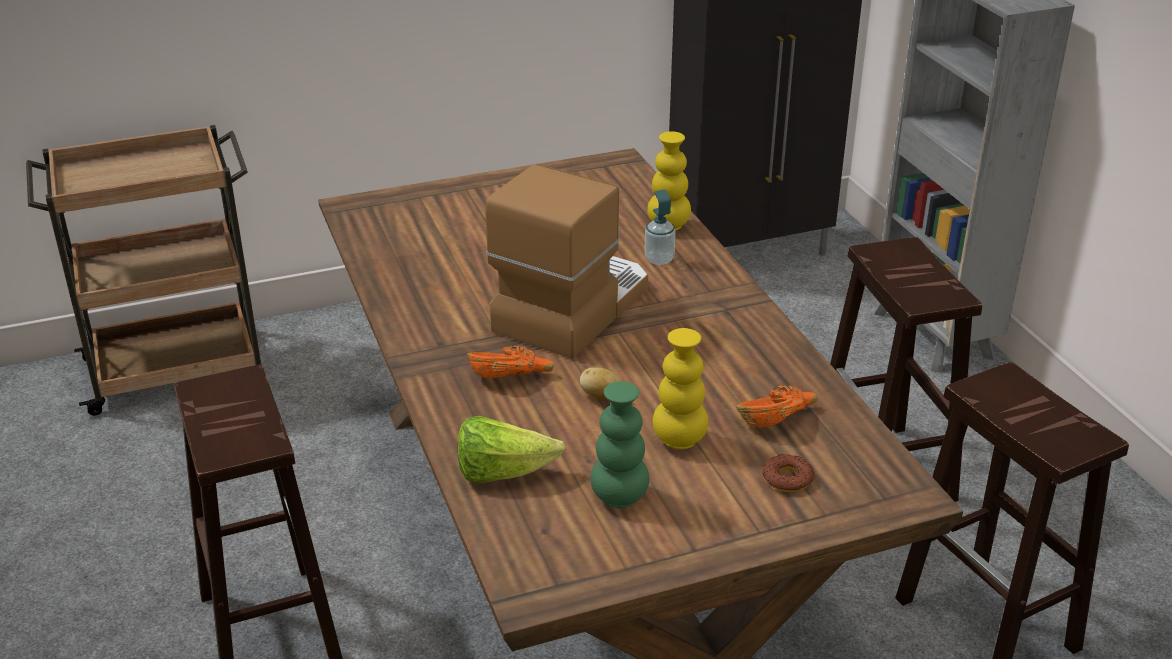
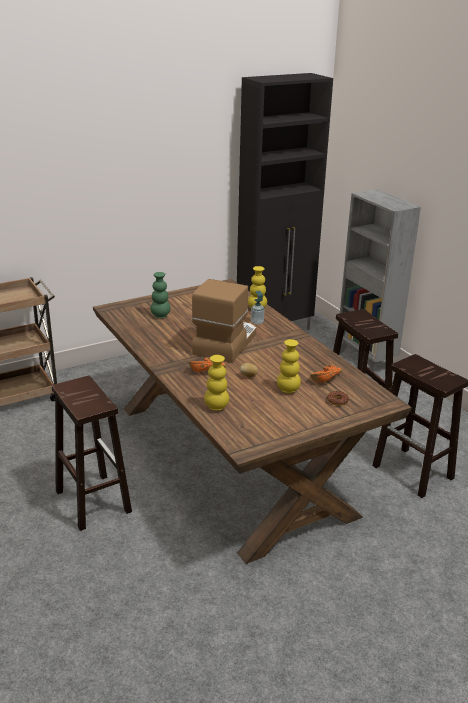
camera: 10 degrees left, 5 degrees down
lettuce [458,416,565,483] -> yellow vase [204,355,229,411]
green vase [591,381,649,508] -> green vase moved to [150,272,170,318]

